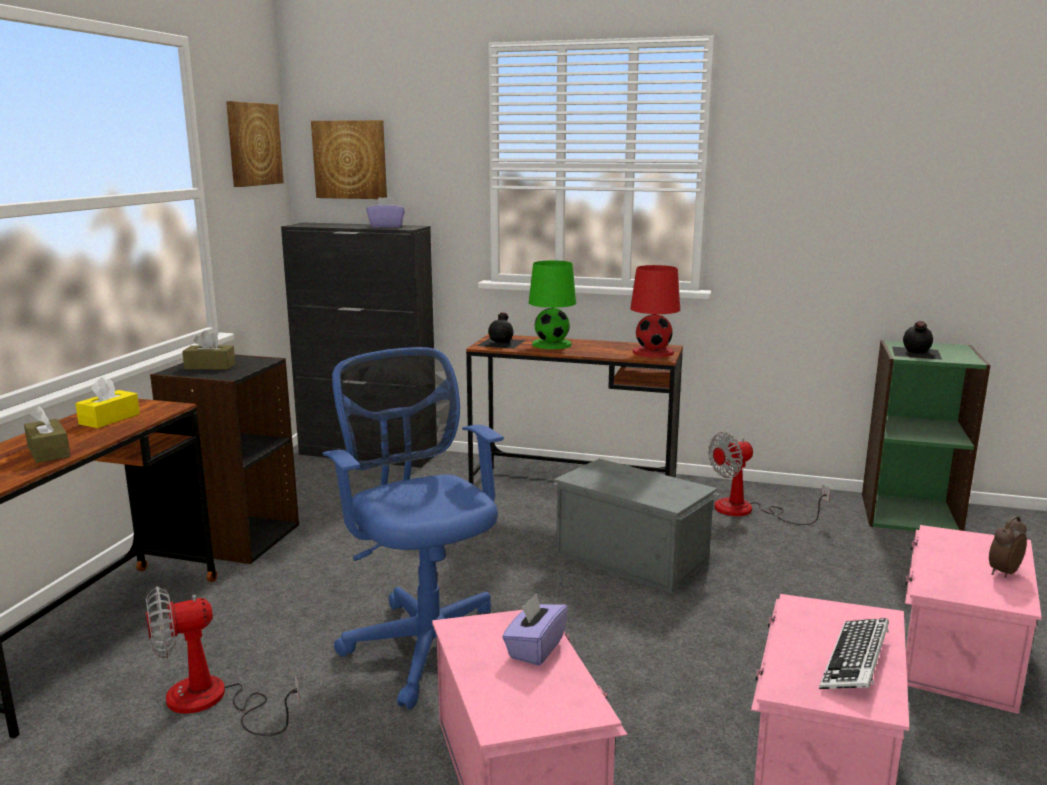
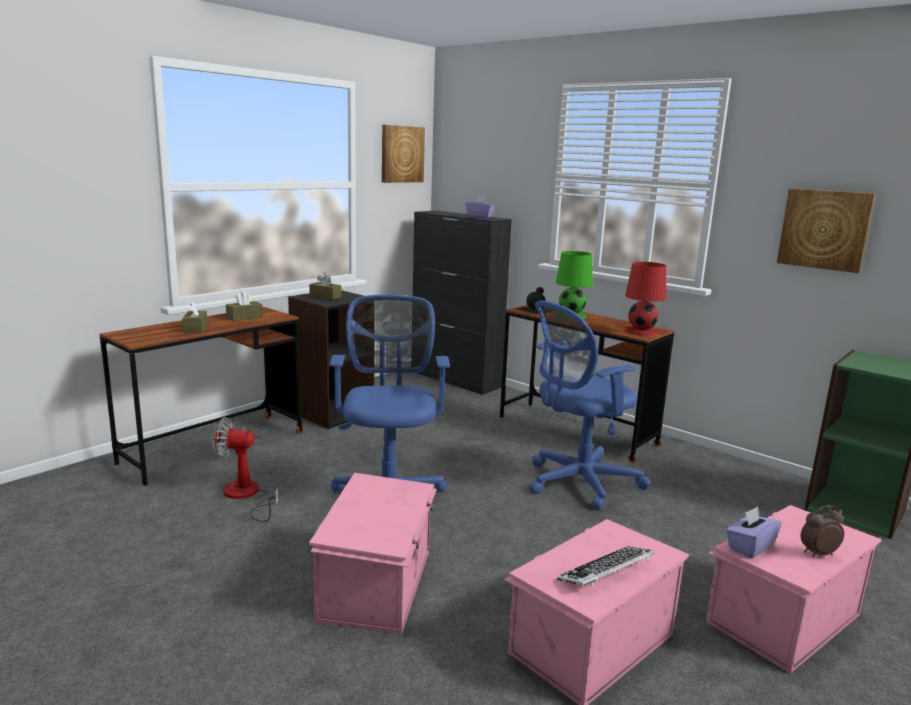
camera: 25 degrees right, 0 degrees up
yellow tissue box [75,377,140,428] -> brown tissue box [226,291,263,321]
picture [311,120,387,199] -> picture moved to [777,188,876,273]
purple tissue box [502,593,568,666] -> purple tissue box moved to [726,506,781,558]
grey storage box [553,459,721,593] -> blue office chair [529,301,651,510]
fan [708,432,831,525] -> none
black bottle [892,321,942,360] -> none

